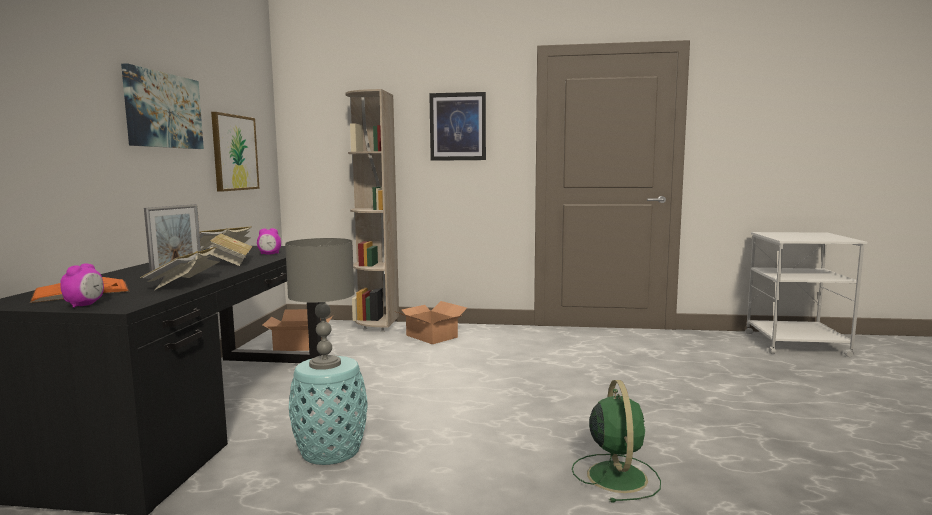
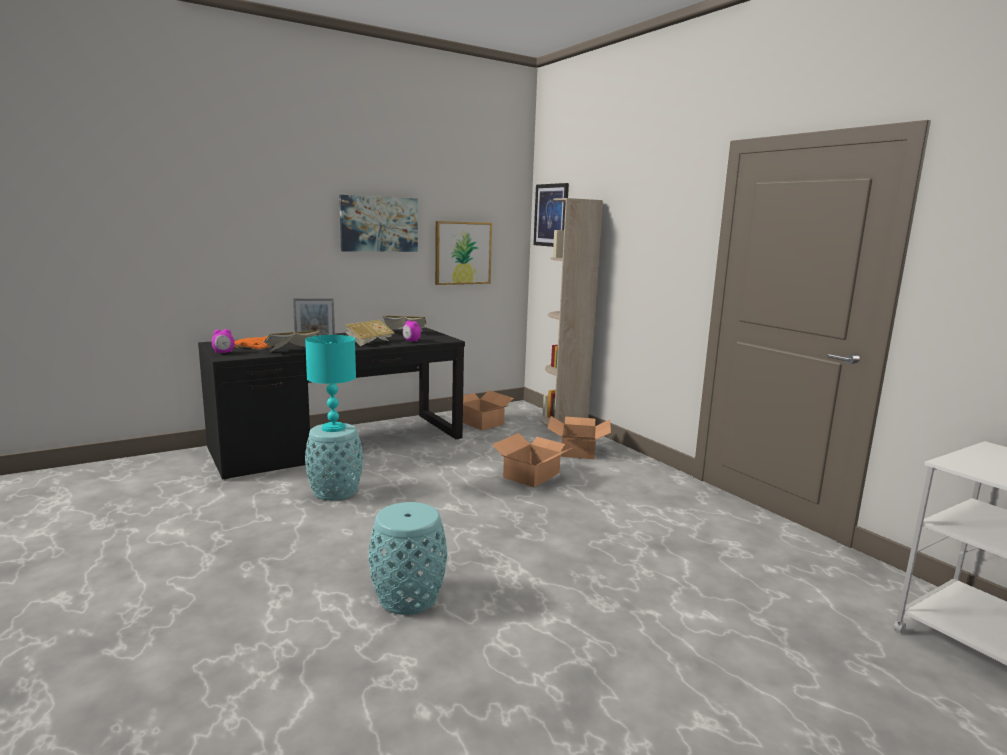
camera: 50 degrees right, 5 degrees up
grey table lamp [285,238,355,370] -> turquoise table lamp [305,335,356,432]
picture [429,92,486,161] -> picture moved to [533,183,569,247]
green fan [572,380,661,502] -> turquoise stool [369,502,447,615]
none -> cardboard box [492,433,574,487]

